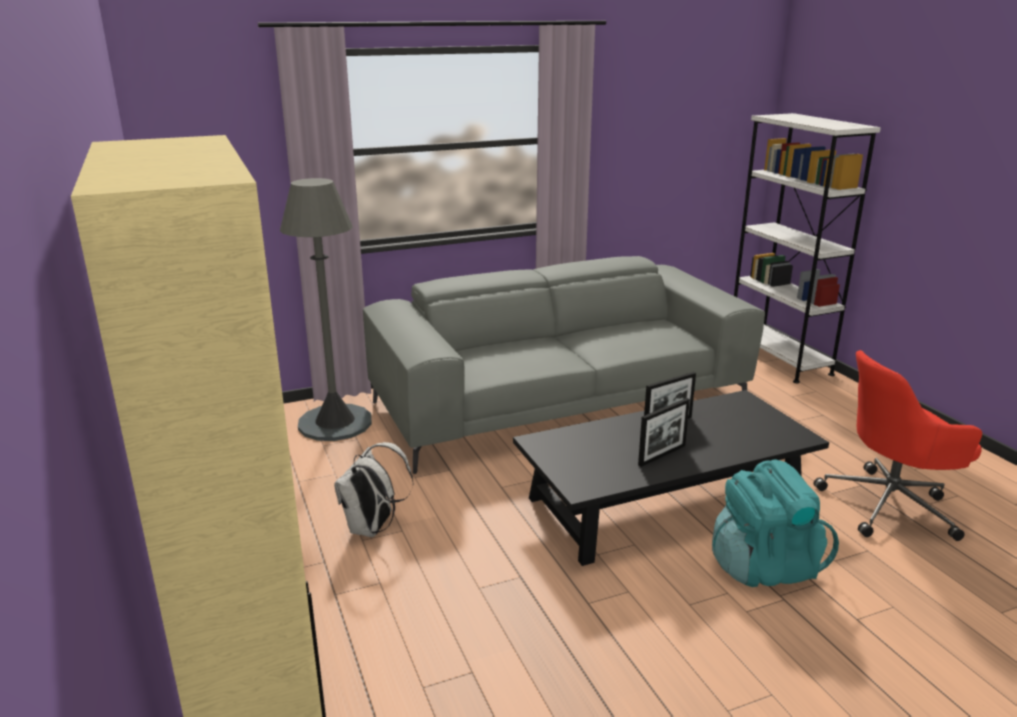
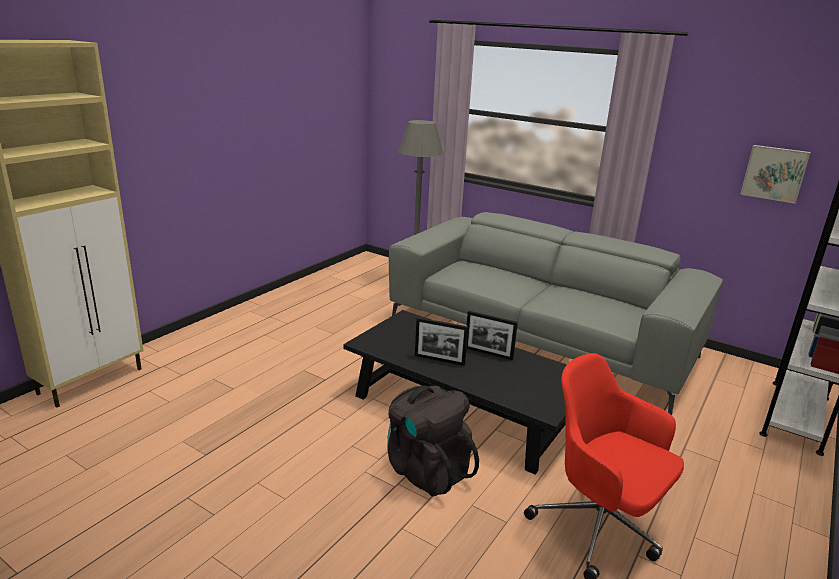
camera: 55 degrees right, 0 degrees up
white backpack [334,442,414,537] -> none
turquoise backpack [712,459,839,587] -> black backpack [387,385,479,496]
none -> picture [740,145,811,204]

